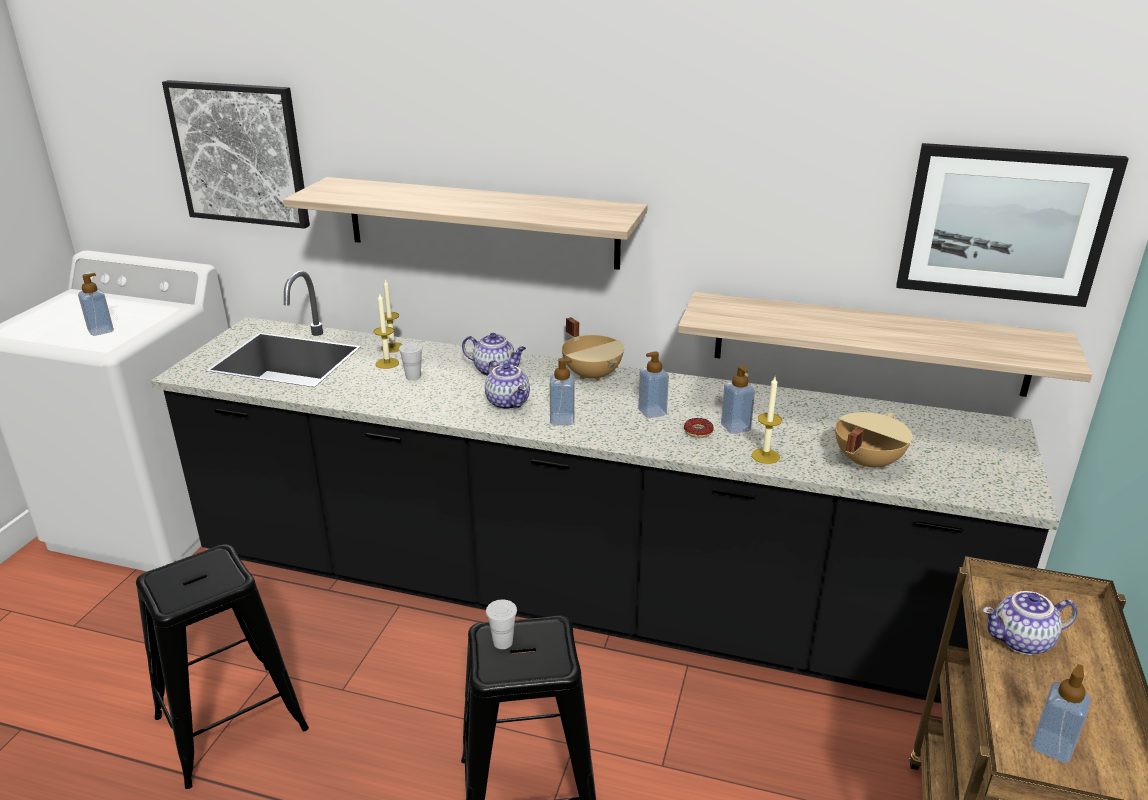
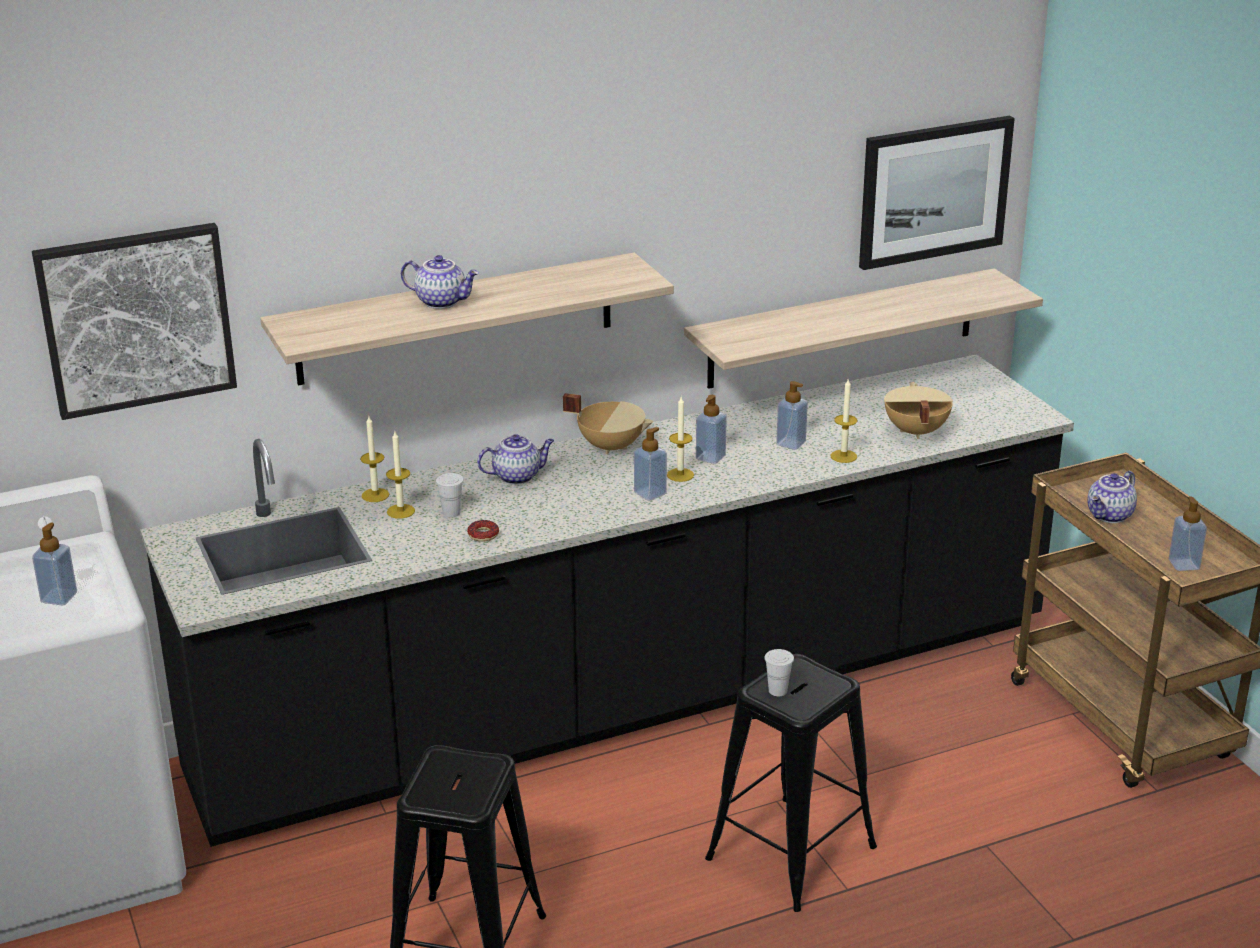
camera: 40 degrees left, 0 degrees up
teapot [485,360,530,410] -> teapot moved to [401,255,479,309]
donut [684,418,714,438] -> donut moved to [467,520,499,542]
none -> candle [667,397,694,482]

